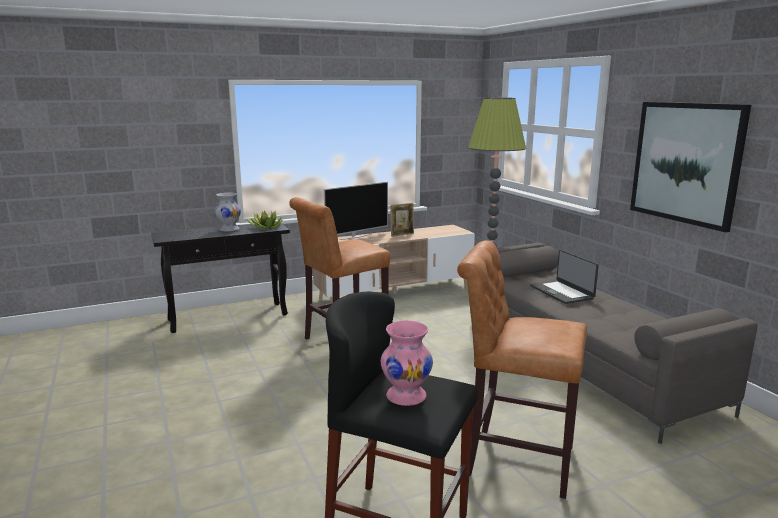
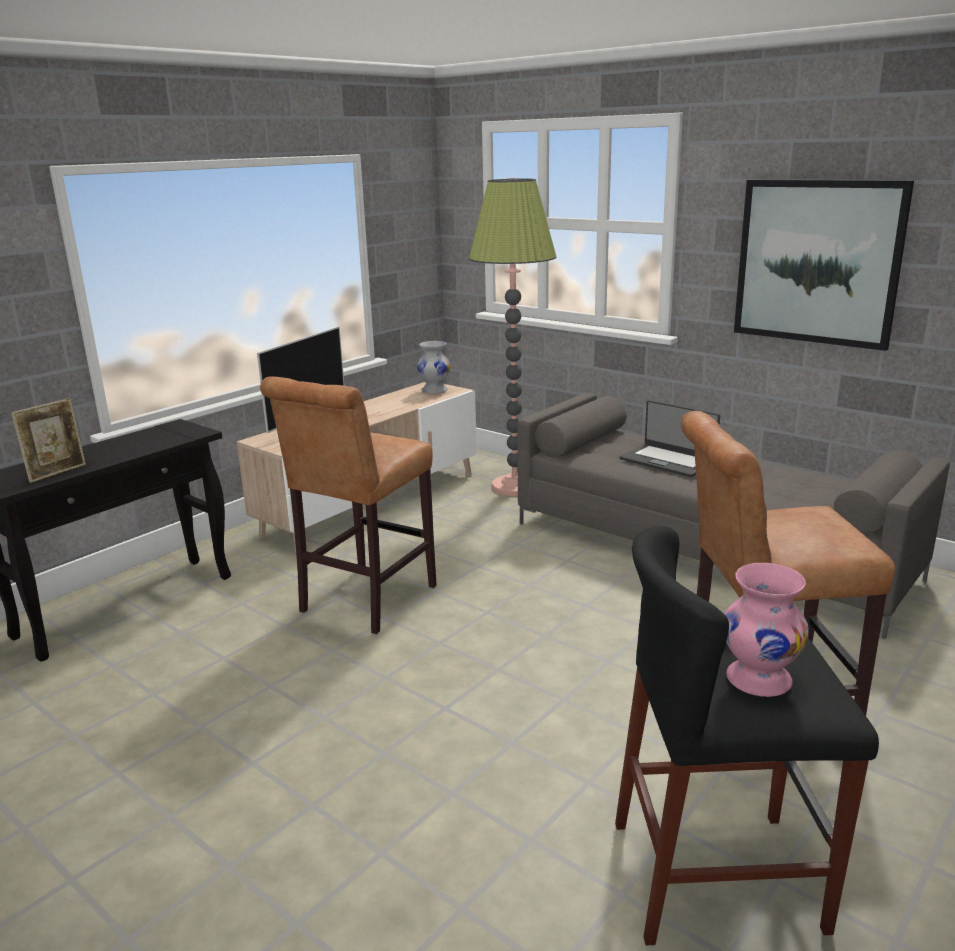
camera: 25 degrees left, 5 degrees up
white vase [215,193,241,231] -> white vase moved to [417,341,451,393]
potted plant [246,210,284,230] -> none
picture frame [390,203,414,237] -> picture frame moved to [11,398,86,483]

